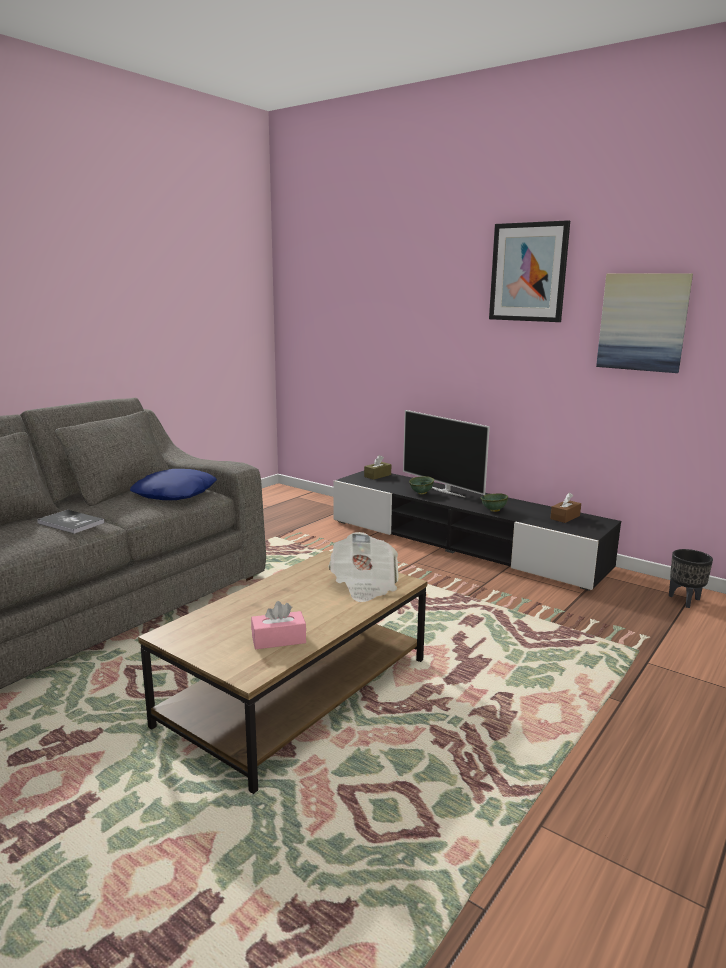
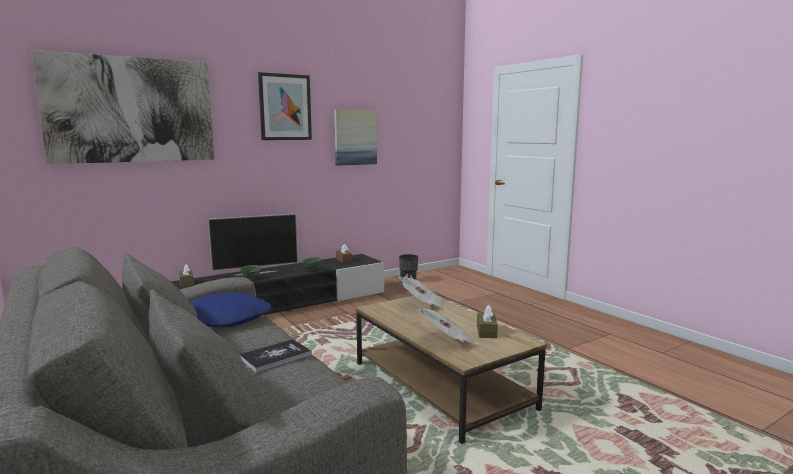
camera: 70 degrees left, 5 degrees down
pink tissue box [251,601,306,650] -> brown tissue box [477,305,498,338]
none -> picture [31,50,214,164]
none -> newspaper [418,309,478,344]

